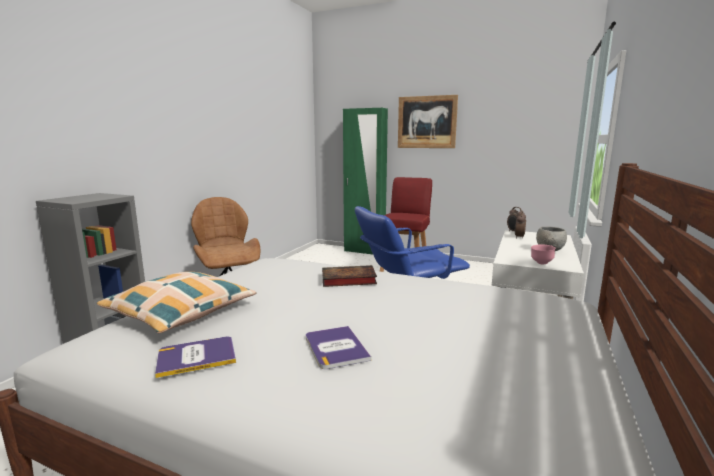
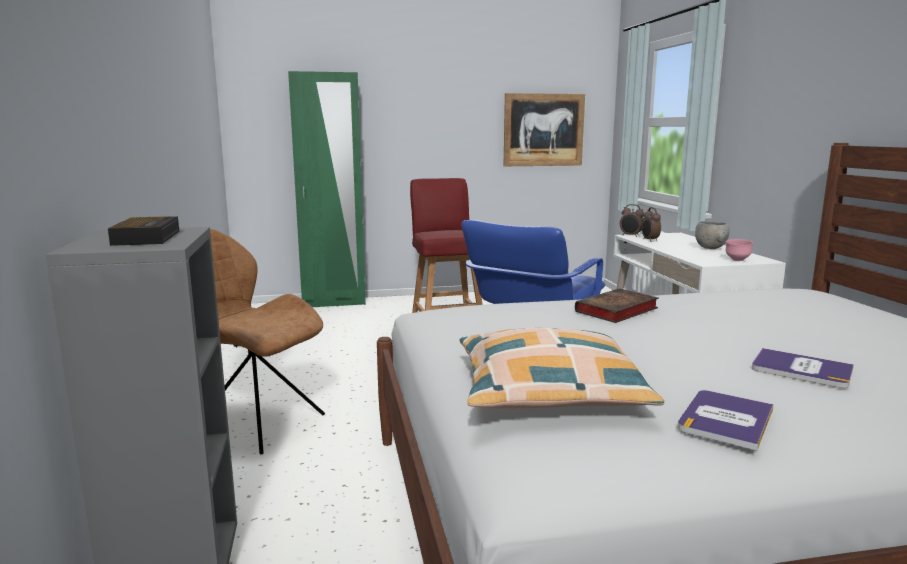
camera: 35 degrees left, 0 degrees up
picture [398,95,458,148] -> picture moved to [504,93,585,166]
none -> alarm clock [108,216,179,246]

